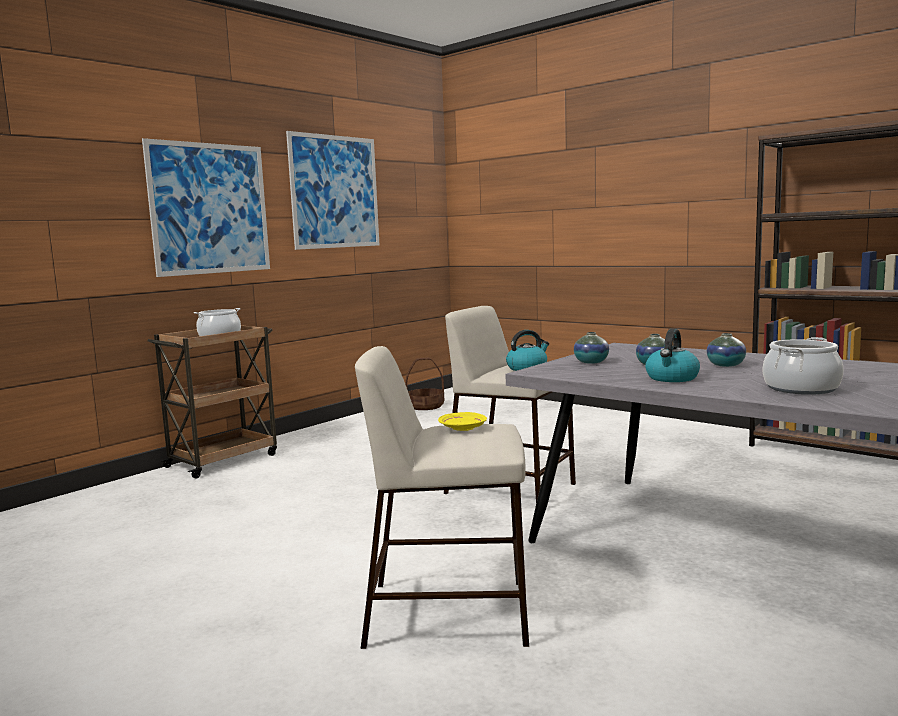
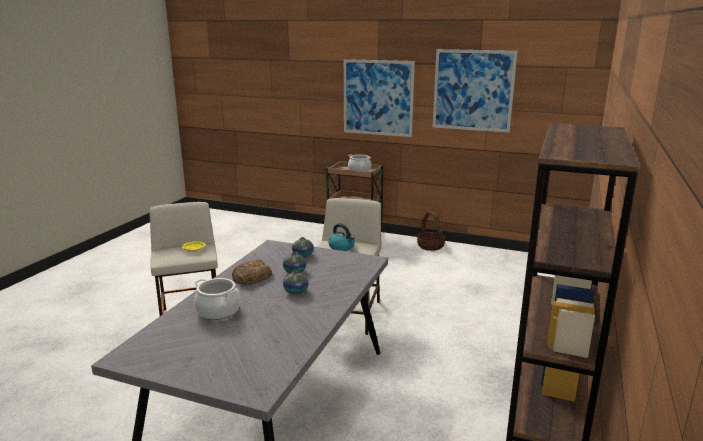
camera: 70 degrees right, 10 degrees up
basket [405,358,444,410] -> basket moved to [417,212,445,251]
kettle [645,329,700,382] -> bread [232,260,272,286]

